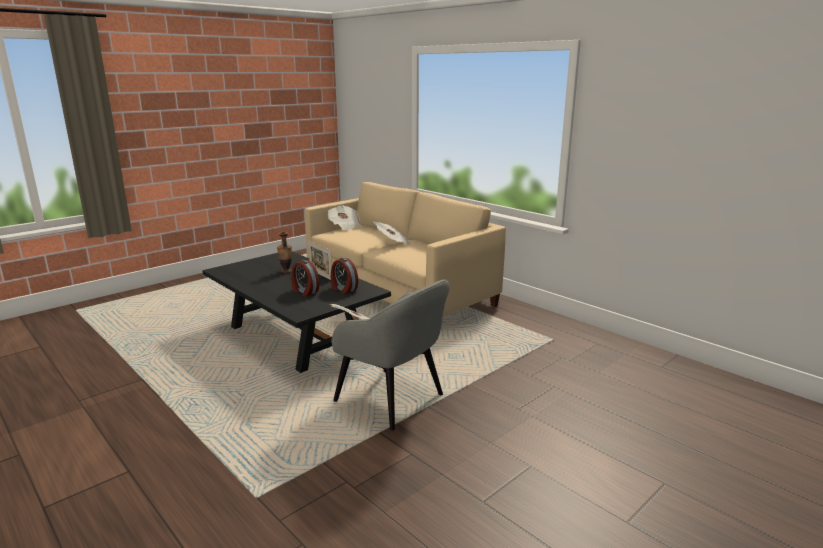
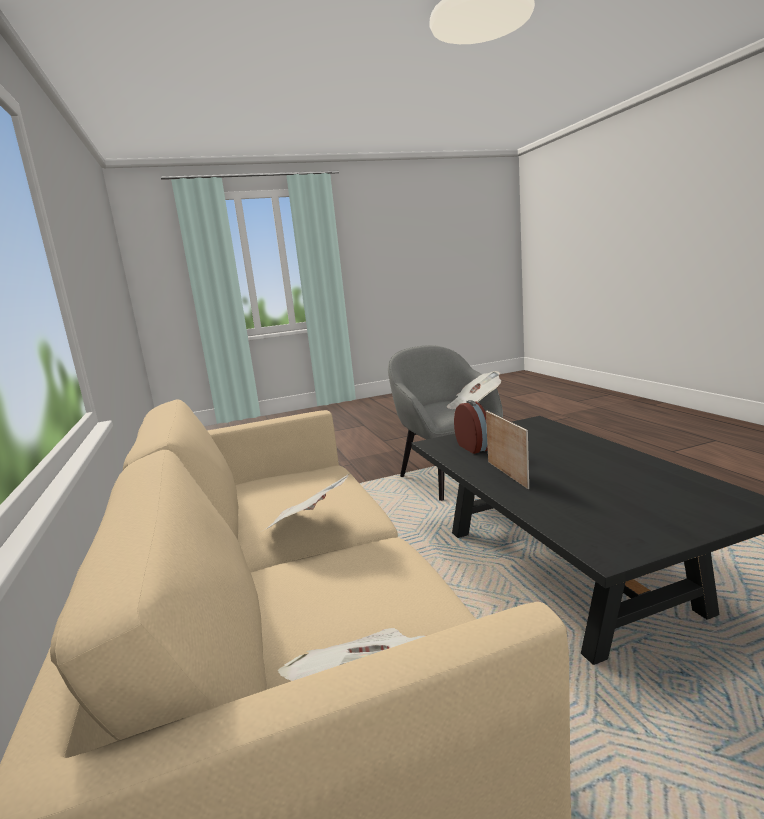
camera: 155 degrees left, 5 degrees down
vase [277,232,292,273] -> none
alarm clock [292,260,319,296] -> none

